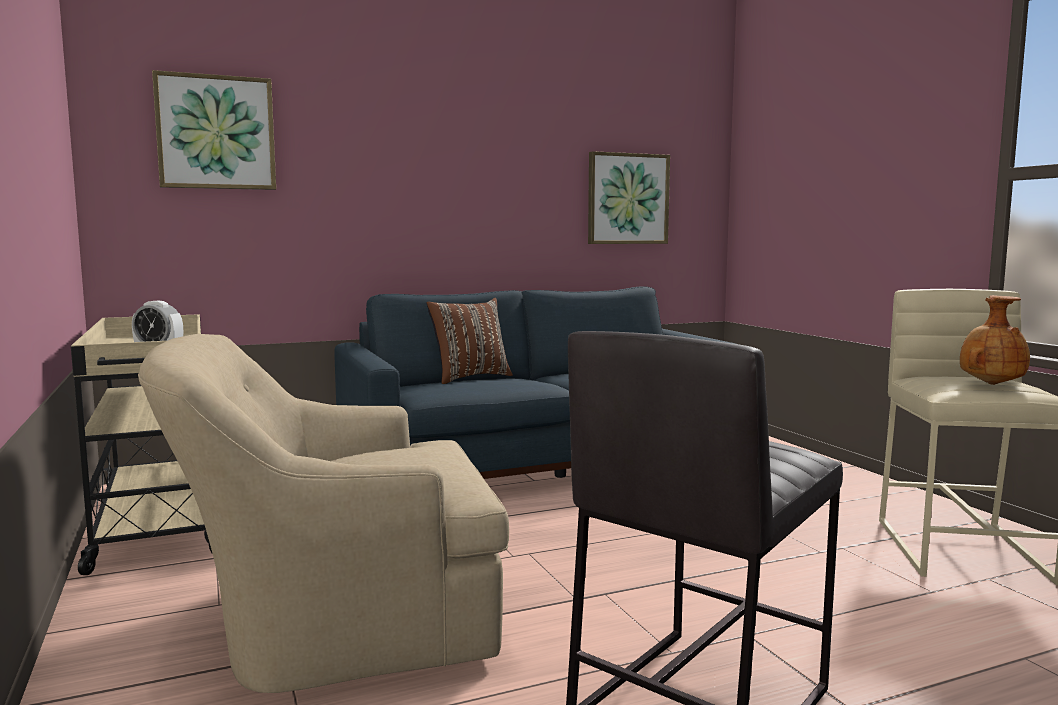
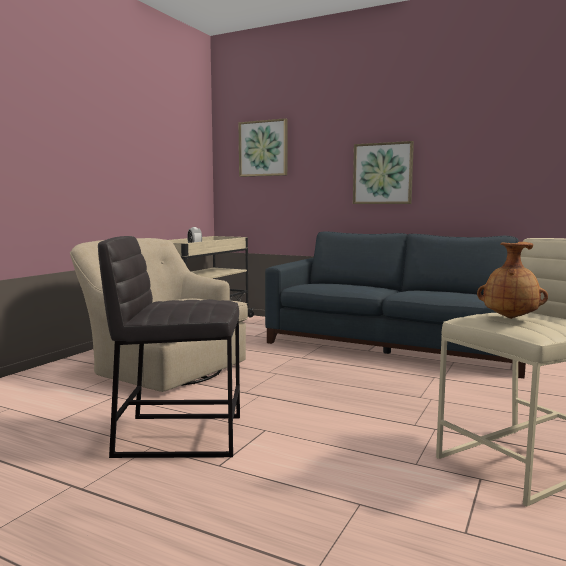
camera: 50 degrees right, 0 degrees up
brown pillow [426,298,513,384] -> none
picture [588,151,670,244] -> picture moved to [353,141,414,204]

